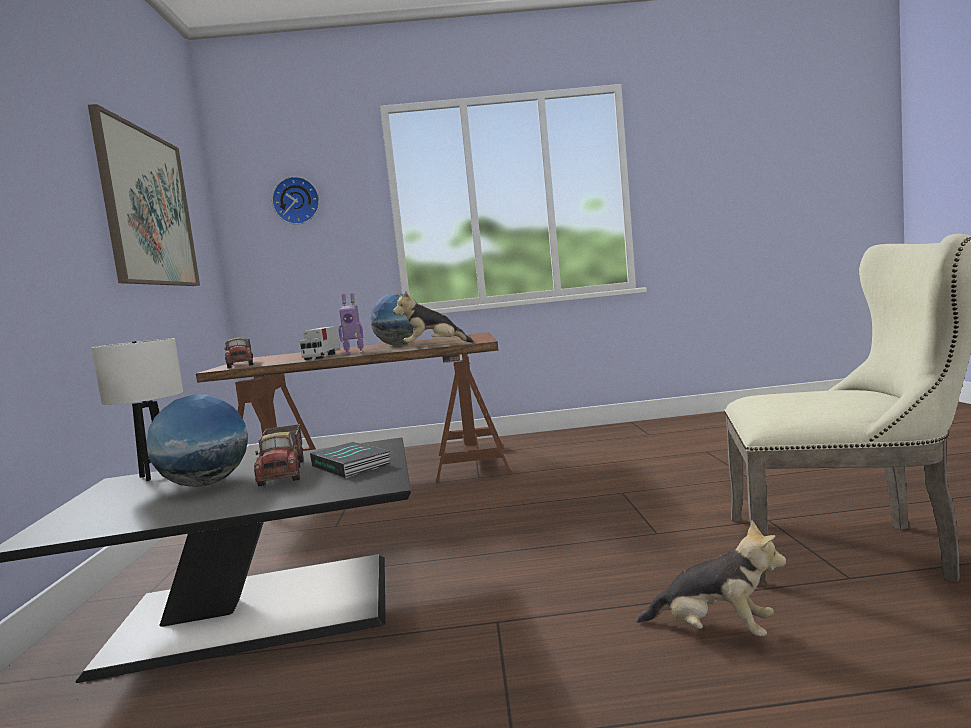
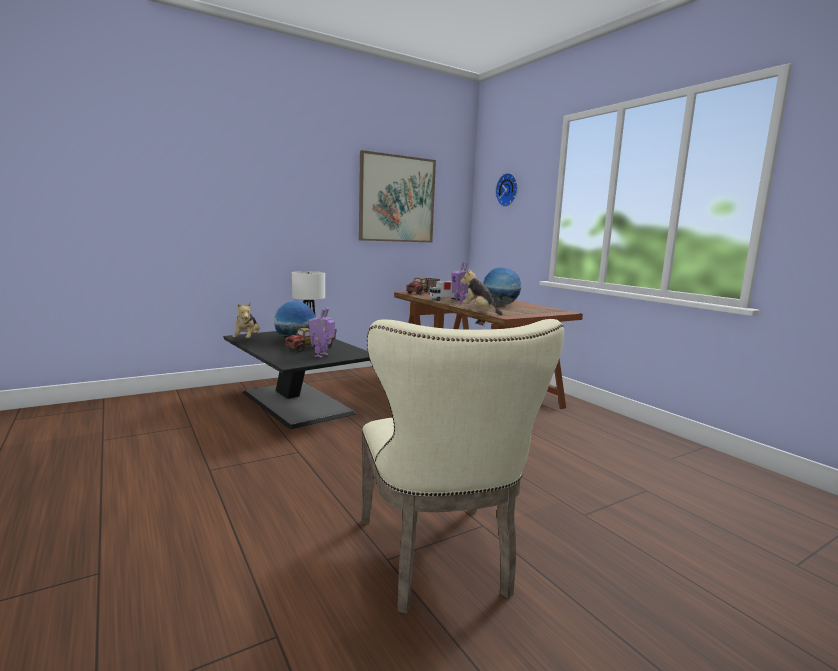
camera: 60 degrees right, 5 degrees up
book [310,442,391,479] -> toy robot [309,308,335,357]
plush toy [636,521,786,636] -> plush toy moved to [233,302,260,339]

